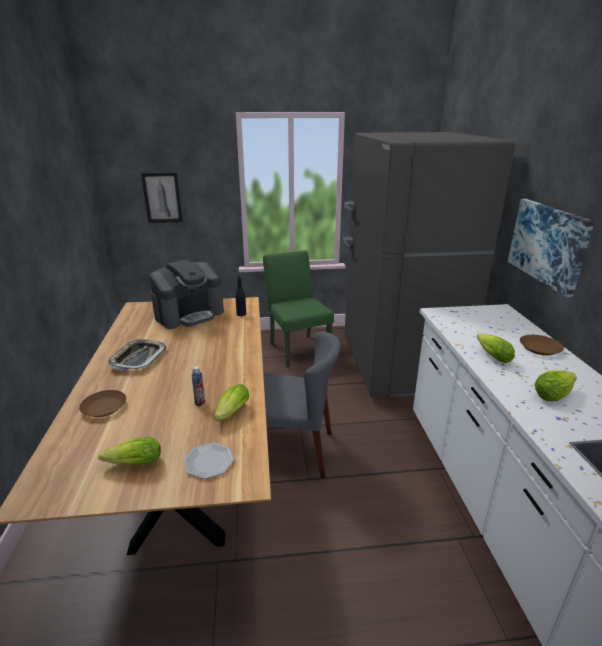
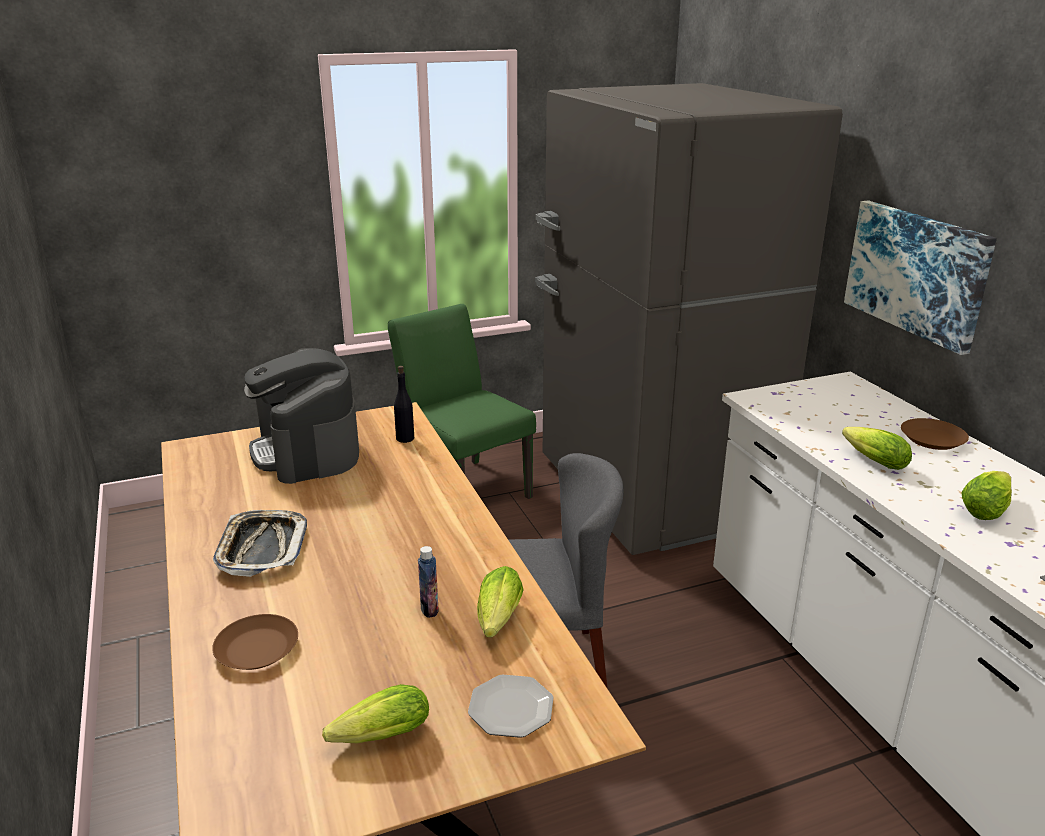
camera: 15 degrees left, 0 degrees up
picture [141,173,183,223] -> none
coffee machine [149,260,224,329] -> coffee machine turned 120 degrees clockwise [244,348,359,484]

